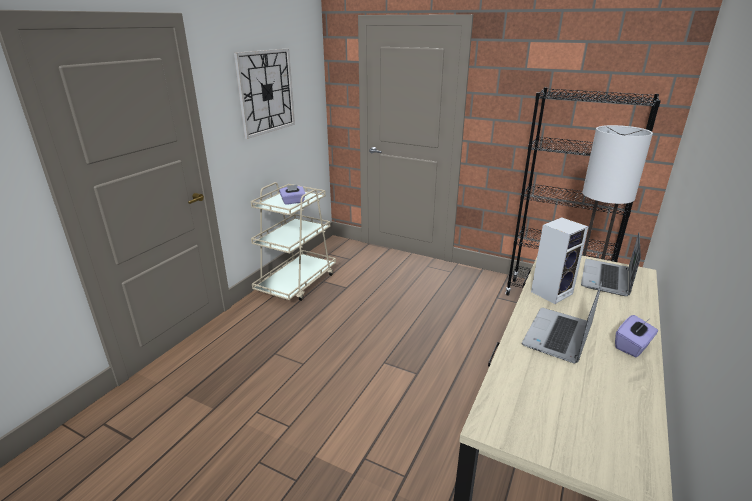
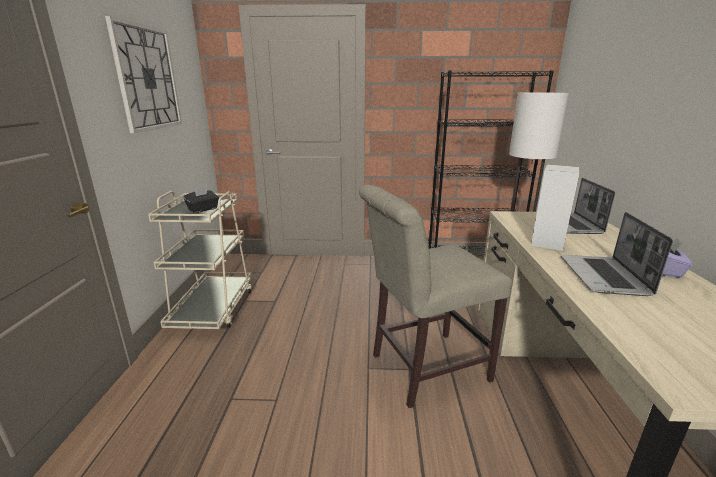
camera: 25 degrees left, 5 degrees down
purple tissue box [279,185,306,205] -> black tissue box [183,187,219,213]
none -> beige chair [359,185,512,408]

